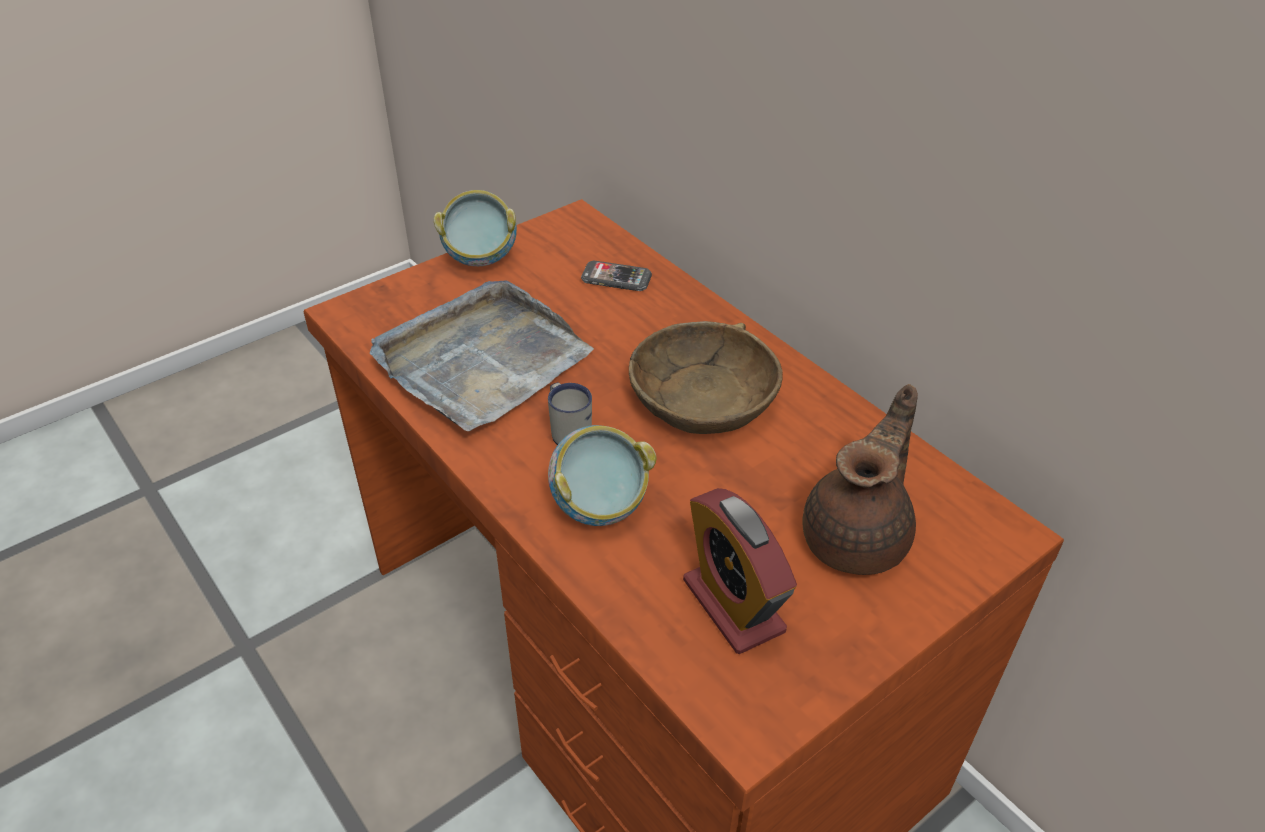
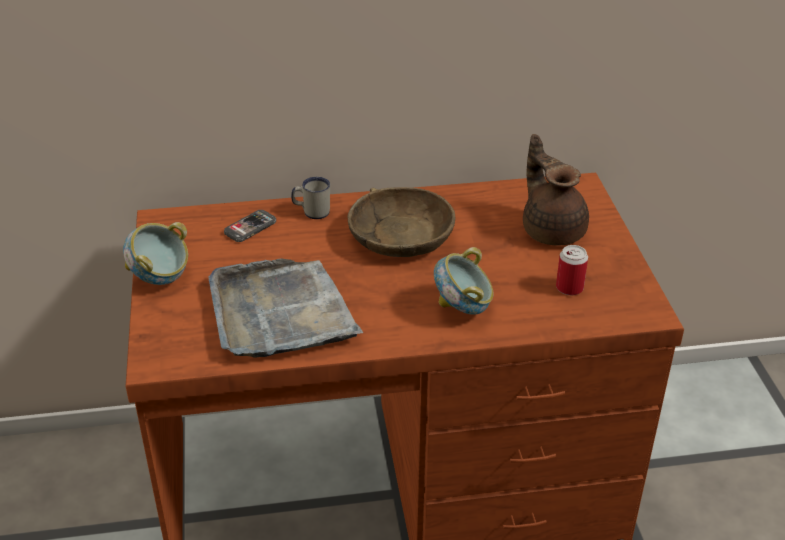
camera: 60 degrees left, 5 degrees down
white mug [548,382,592,445] -> white mug moved to [291,177,330,219]
alarm clock [683,488,797,654] -> can [556,245,588,295]

